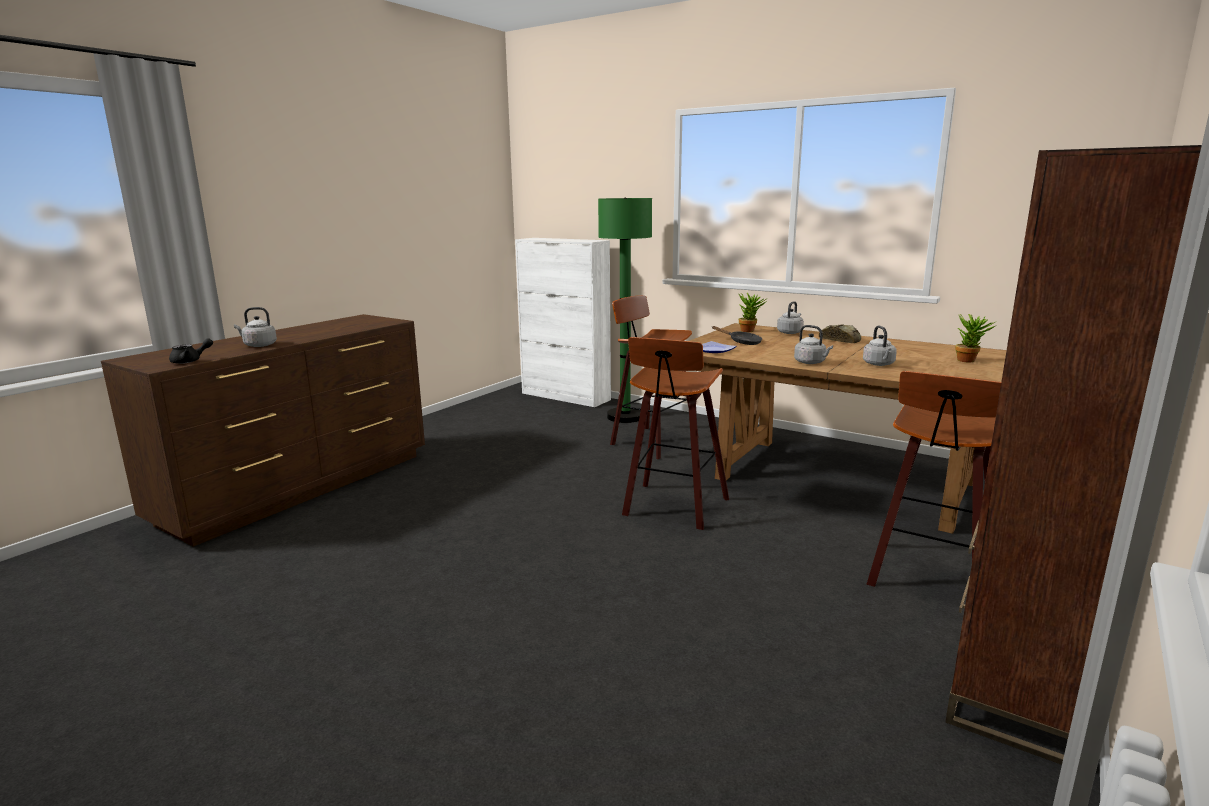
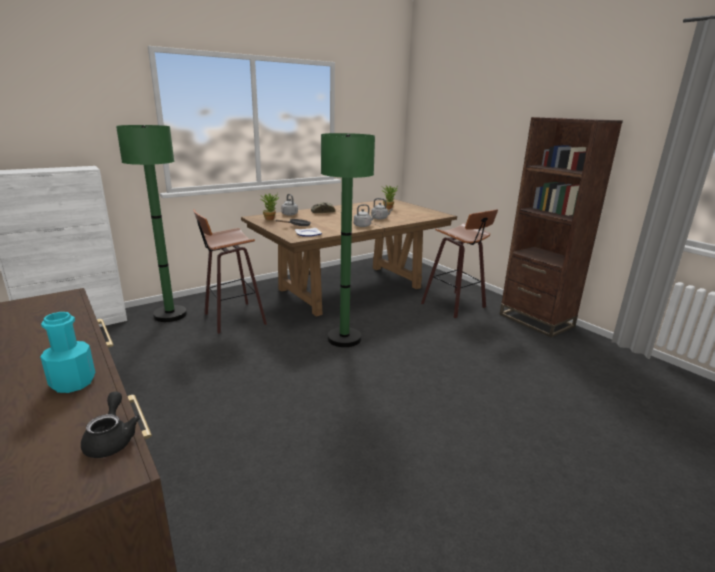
camera: 70 degrees left, 5 degrees up
grey kettle [234,307,277,347] -> turquoise bottle [40,312,96,393]
stool [622,337,729,530] -> green floor lamp [321,133,375,347]

